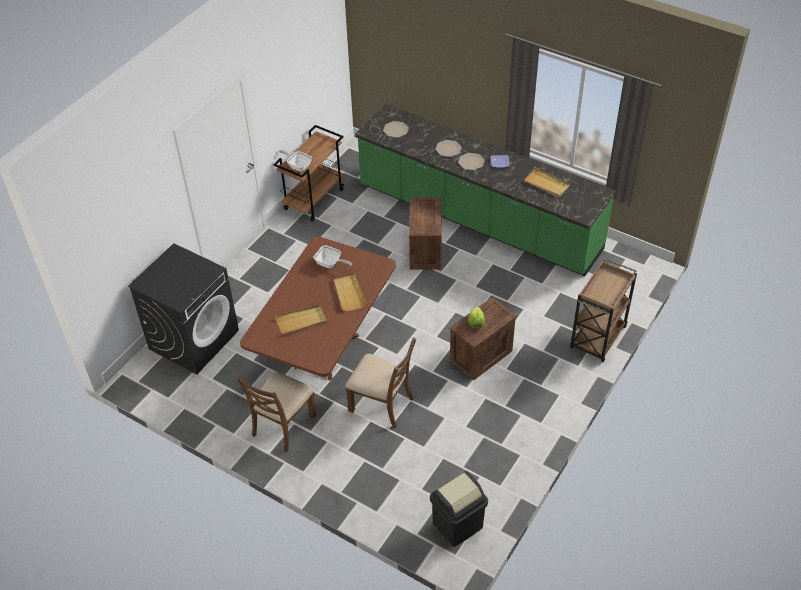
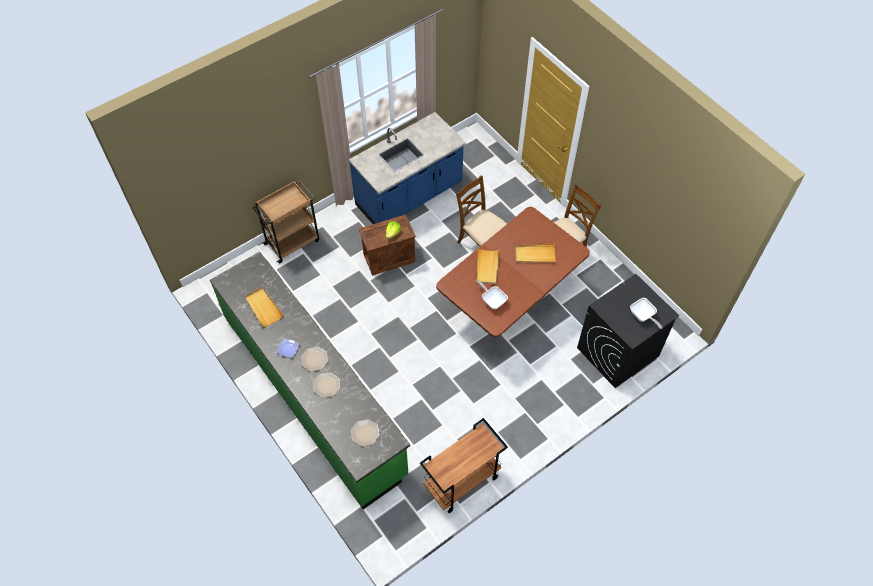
camera: 160 degrees left, 10 degrees up
frying pan [279,150,312,172] -> frying pan moved to [630,298,663,329]
crate [409,197,442,270] -> none
black trash can [430,471,488,547] -> none
none -> blue counter [349,112,466,224]

